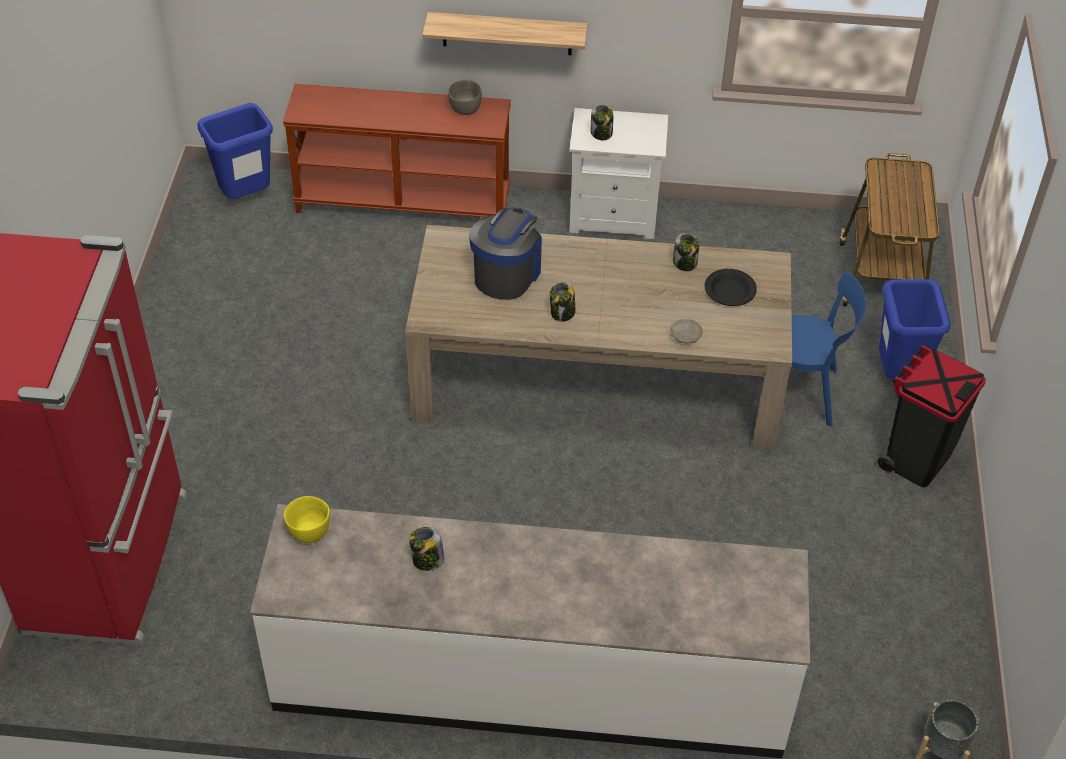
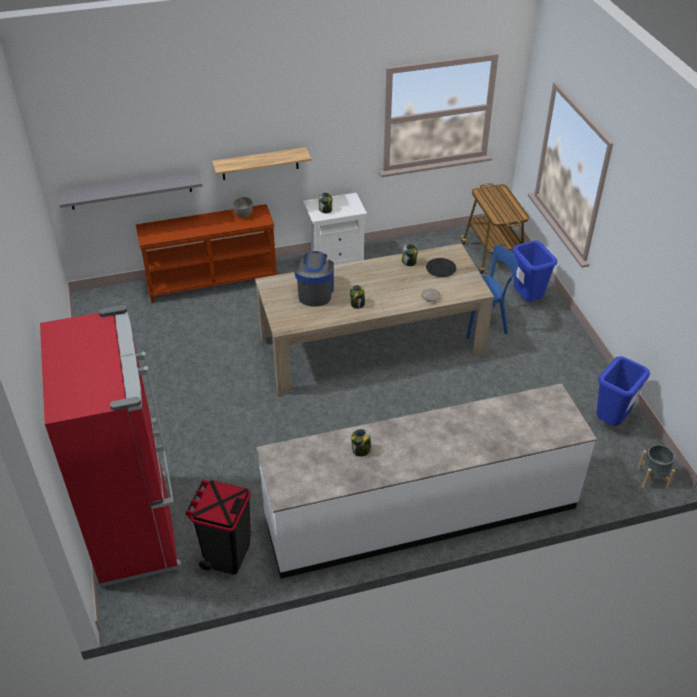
camera: 20 degrees left, 5 degrees down
blue trash can [198,103,273,199] -> blue trash can moved to [596,356,650,426]
yellow bowl [284,496,330,543] -> none
black trash can [878,345,986,488] -> black trash can moved to [185,480,251,575]
none -> grey shelf [58,170,202,210]

